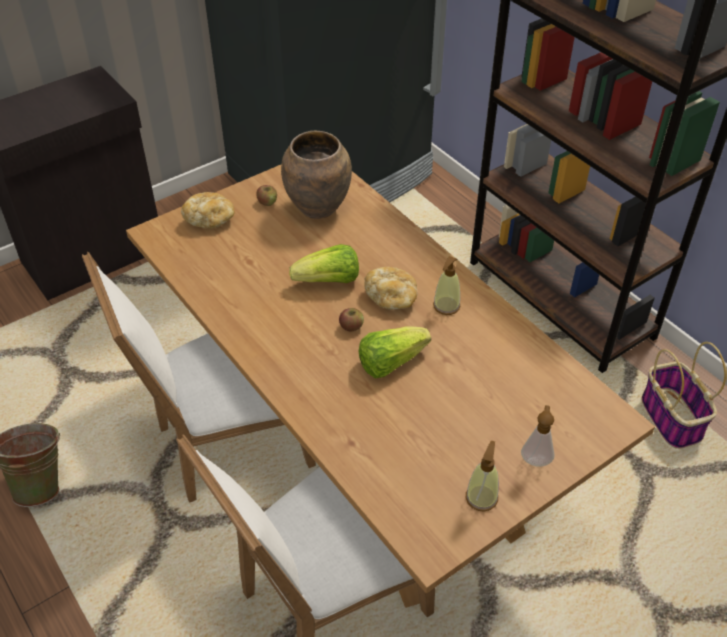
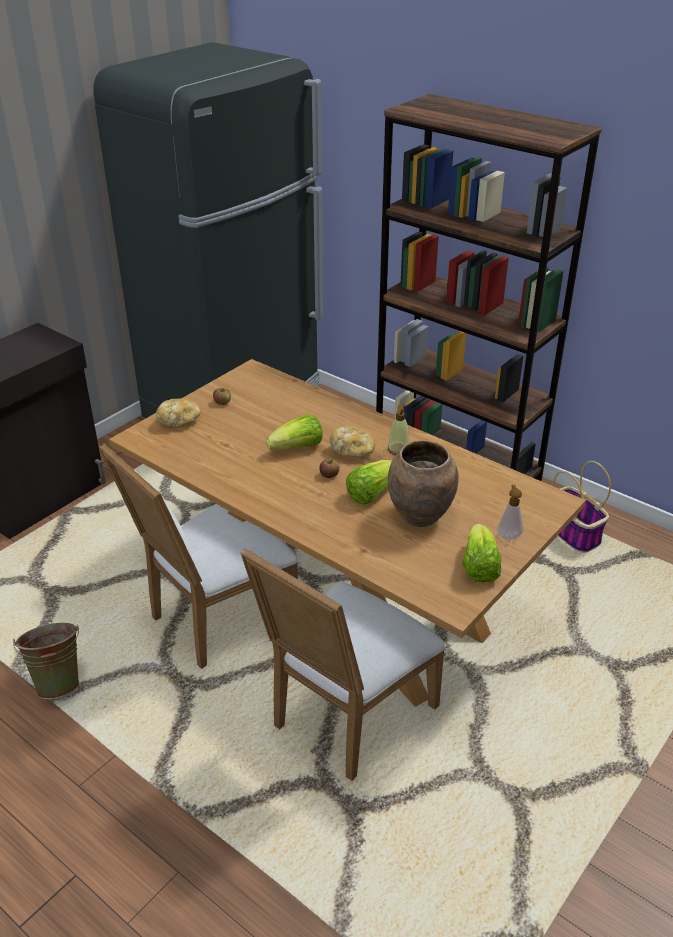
camera: 15 degrees left, 10 degrees down
brown vase [281,130,352,219] -> brown vase moved to [388,440,459,527]
soap dispenser [466,441,499,512] -> lettuce [462,524,502,582]

